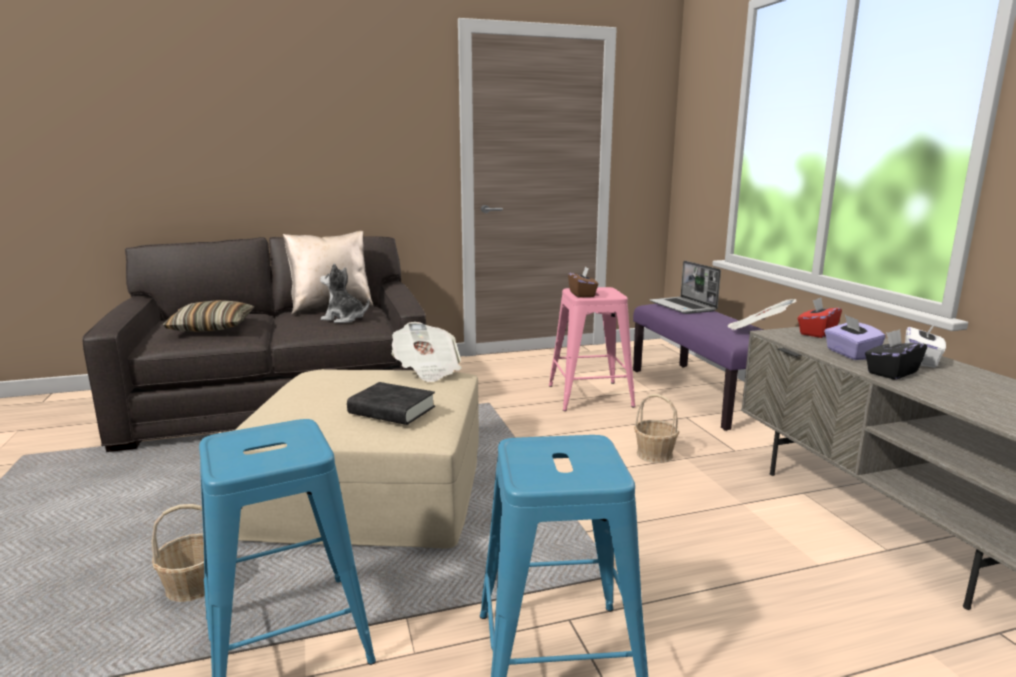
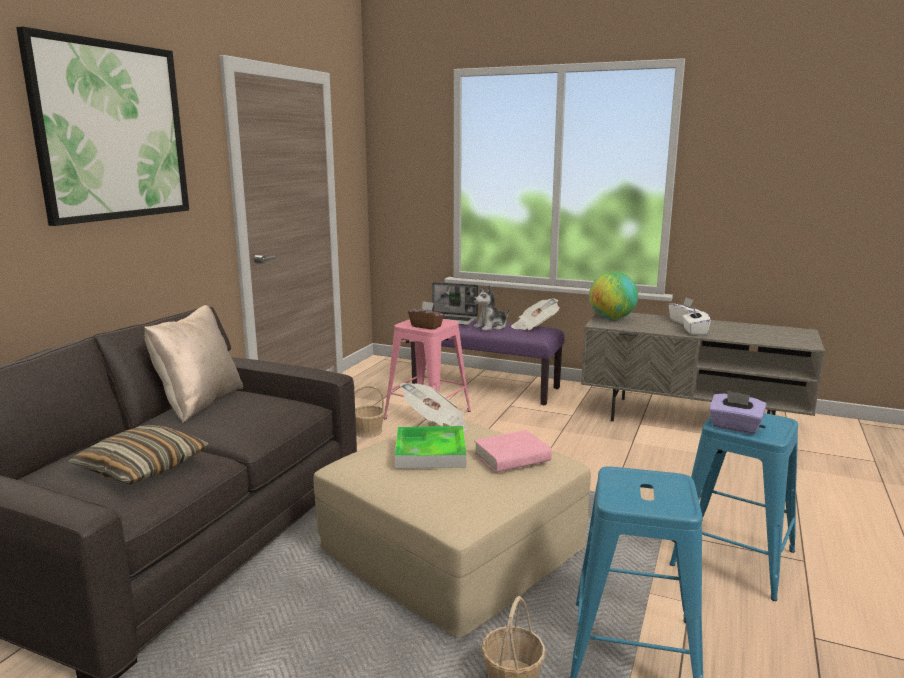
camera: 50 degrees left, 0 degrees up
plush toy [320,263,369,323] -> plush toy moved to [474,285,510,331]
black book [347,382,435,425] -> pink book [474,430,552,473]
basket [634,394,679,463] -> basket moved to [354,385,385,438]
red tissue box [798,298,842,338] -> globe [589,272,638,319]
purple tissue box [824,315,885,360] -> purple tissue box moved to [709,391,766,434]
black tissue box [865,329,927,380] -> white tissue box [682,307,711,335]
none -> picture [16,27,189,226]
none -> tray [395,426,466,468]

